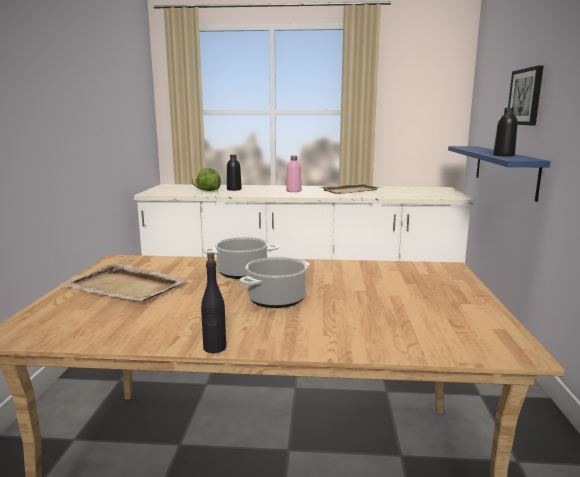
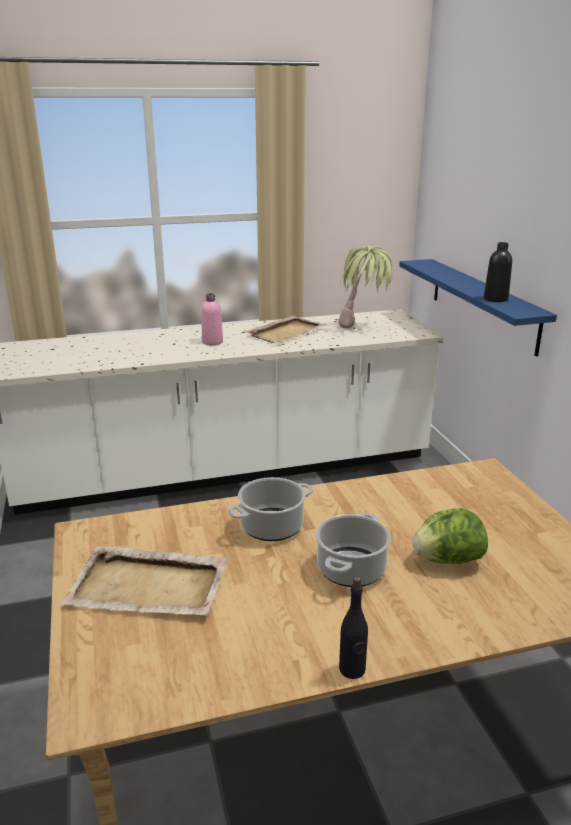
camera: 20 degrees left, 10 degrees up
lettuce [192,168,221,191] -> lettuce moved to [412,508,488,564]
black bottle [227,155,242,191] -> none
picture [508,65,544,125] -> none
none -> potted plant [338,246,394,328]

